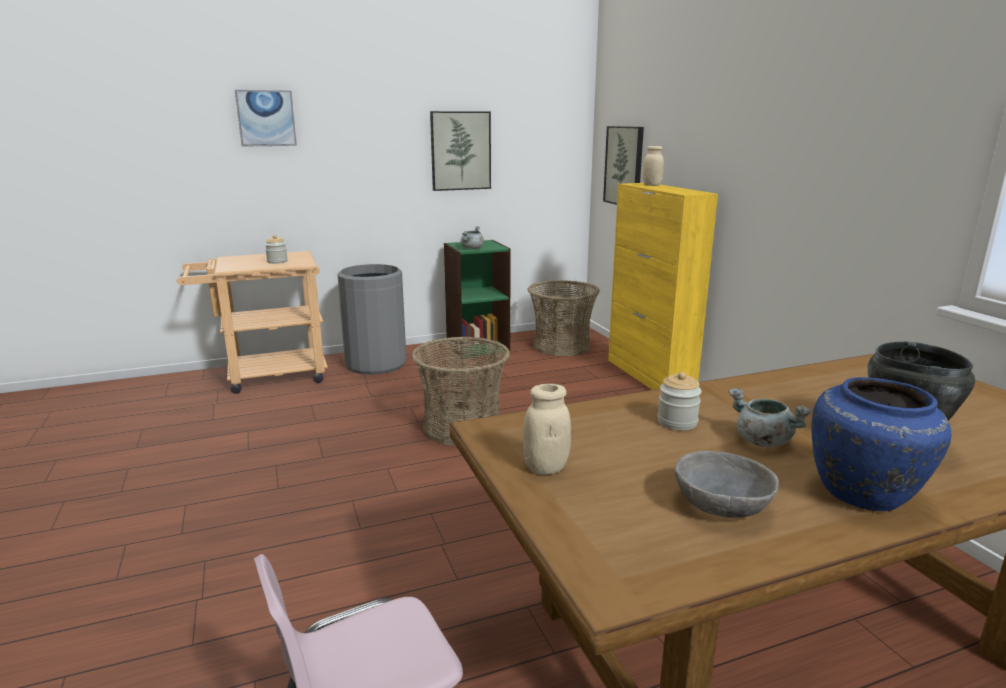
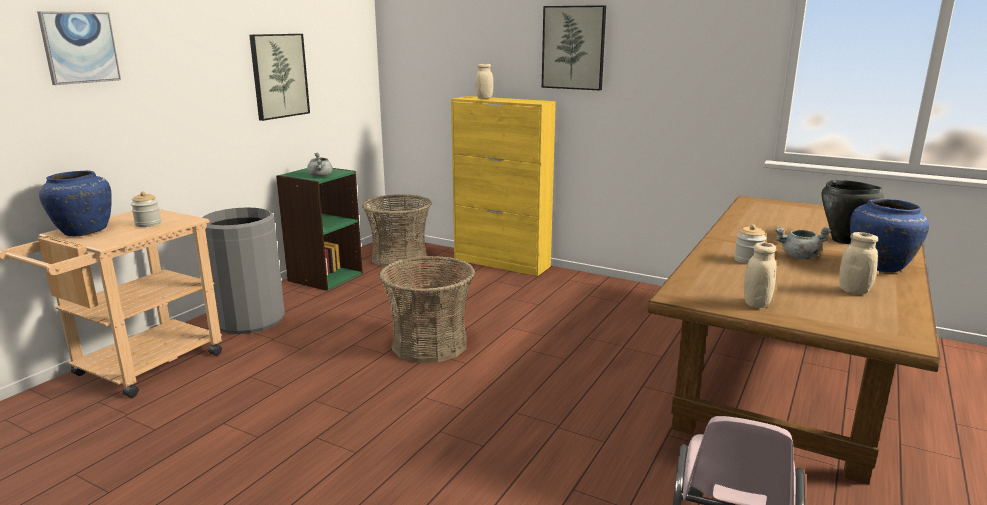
camera: 40 degrees left, 0 degrees up
picture [603,126,644,205] -> picture moved to [542,5,606,91]
grey bowl [675,451,779,518] -> beige jar [839,232,878,294]
none -> blue vase [39,171,112,236]

